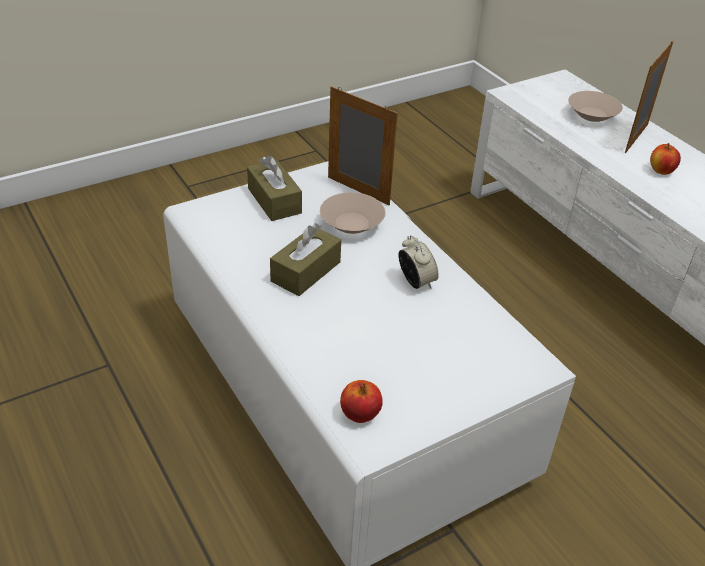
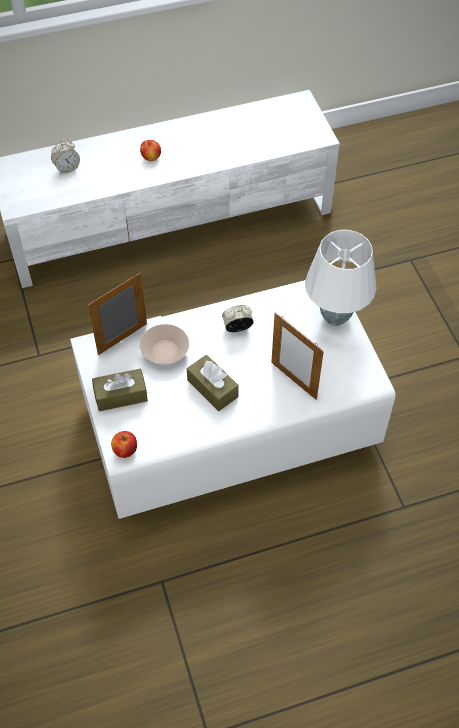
camera: 75 degrees left, 15 degrees up
apple [340,380,383,423] -> apple moved to [111,431,137,458]
beige bowl [568,91,623,122] -> alarm clock [51,139,80,174]
picture frame [625,41,673,153] -> picture frame moved to [271,313,324,400]
none -> white table lamp [305,230,377,326]

